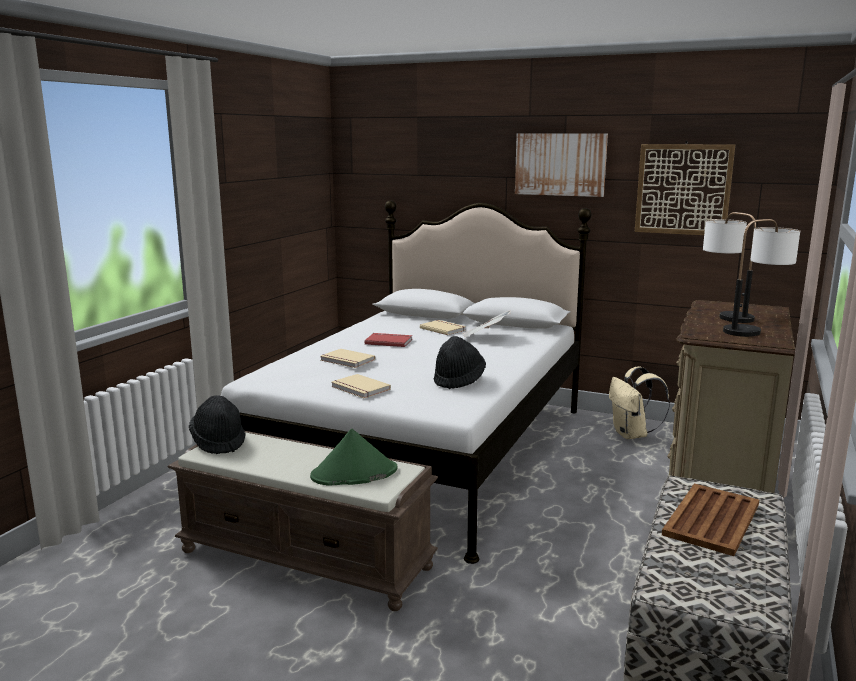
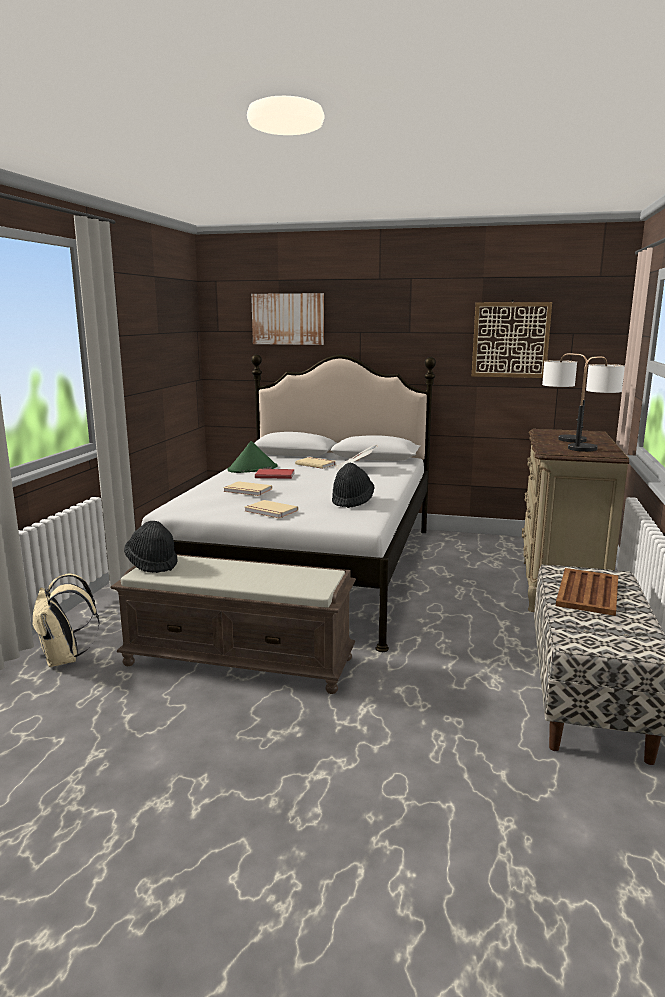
camera: 10 degrees left, 0 degrees up
green hat [310,429,397,486] -> green hat moved to [228,441,277,473]
picture [515,133,608,197] -> picture moved to [251,293,324,345]
beige backpack [609,366,670,439] -> beige backpack moved to [32,574,100,667]

